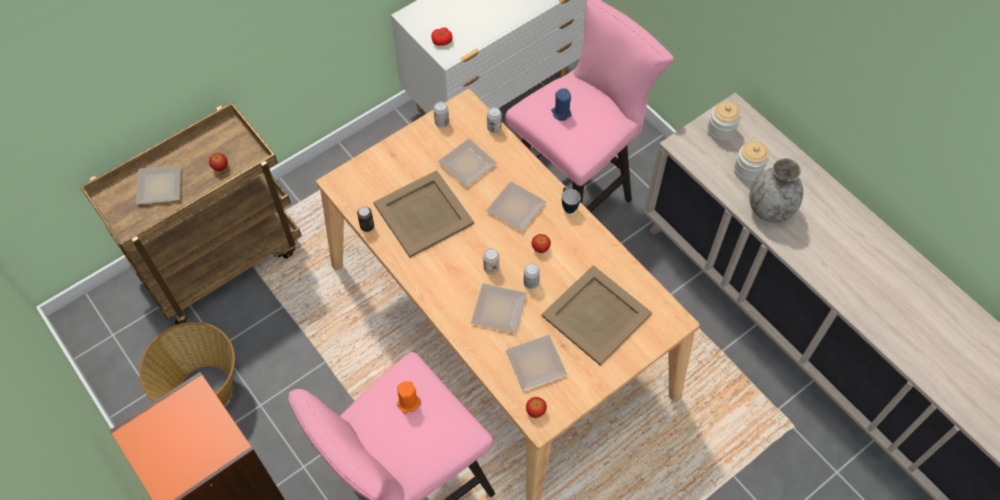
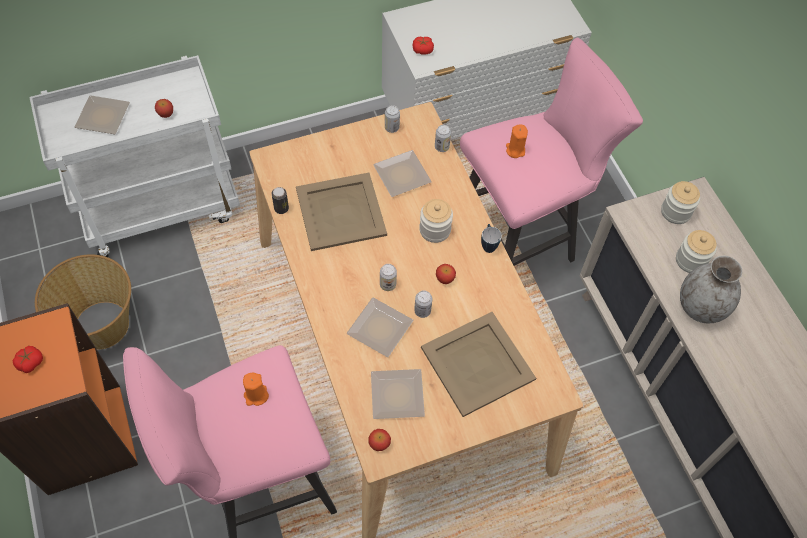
camera: 15 degrees right, 0 degrees up
brown cart [80,102,302,325] -> white cart [29,55,240,257]
plate [486,181,546,232] -> jar [419,199,453,243]
blue candle [551,88,571,121] -> orange candle [506,124,528,158]
none -> tomato [12,346,43,373]

